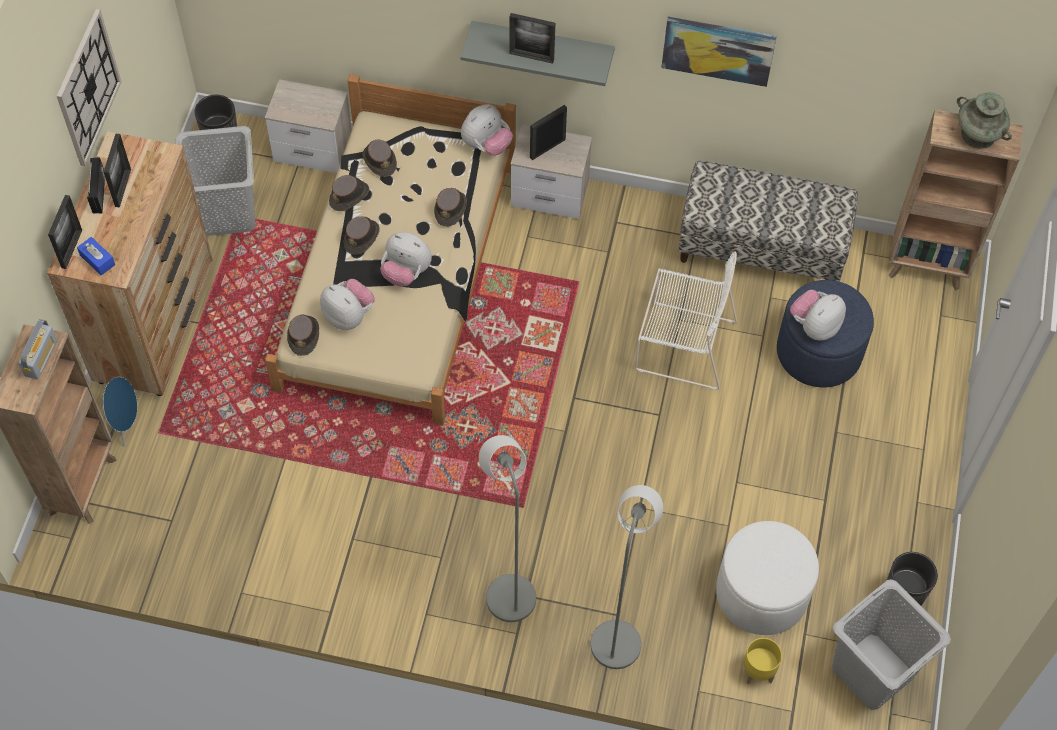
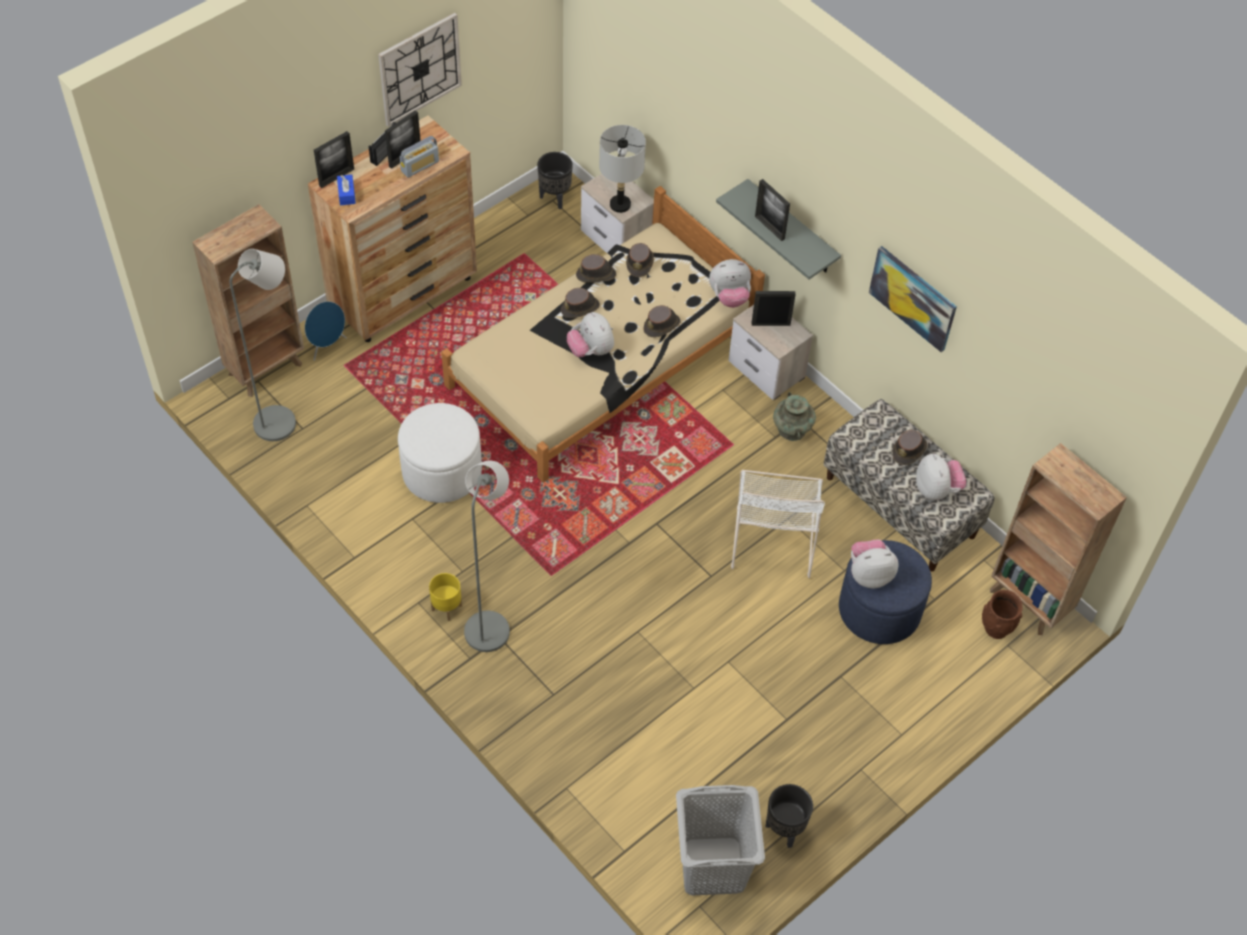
camera: 35 degrees right, 5 degrees down
radio [18,319,57,379] -> radio moved to [400,136,439,178]
grey laundry basket [175,126,255,236] -> none
brown hat [287,315,319,356] -> brown hat moved to [893,430,927,465]
plush toy [320,279,375,330] -> plush toy moved to [916,454,966,500]
grey floor lamp [590,485,663,669] -> grey floor lamp moved to [230,249,296,441]
white chair [635,251,737,390] -> white chair turned 45 degrees clockwise [731,470,825,578]
white ottoman [716,521,819,635] -> white ottoman moved to [398,403,482,503]
yellow planter [744,638,782,684] -> yellow planter moved to [429,573,462,621]
turquoise vase [957,92,1012,149] -> turquoise vase moved to [773,392,816,441]
none -> grey table lamp [599,125,646,213]
none -> brown vase [982,590,1023,639]

